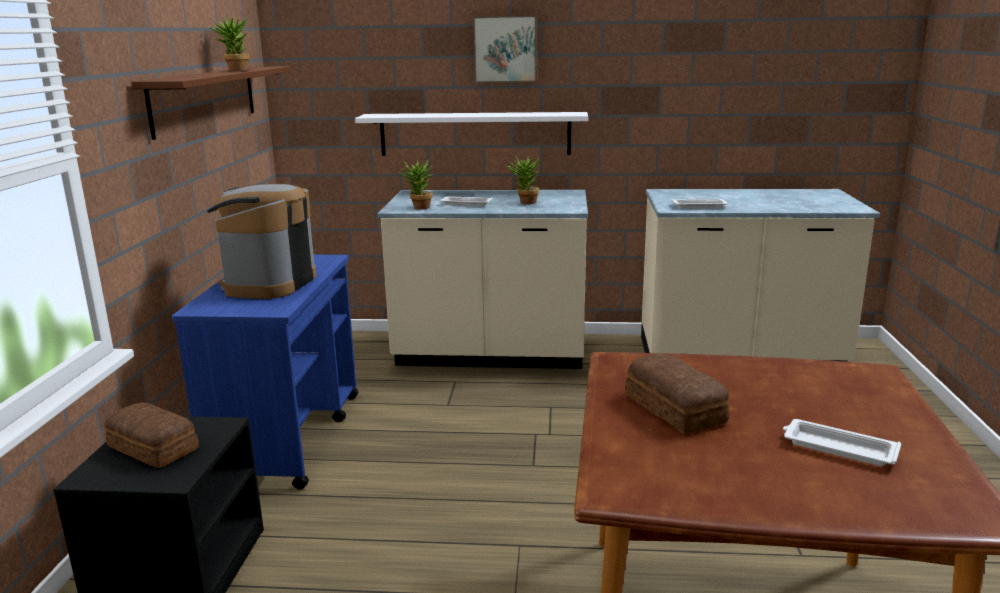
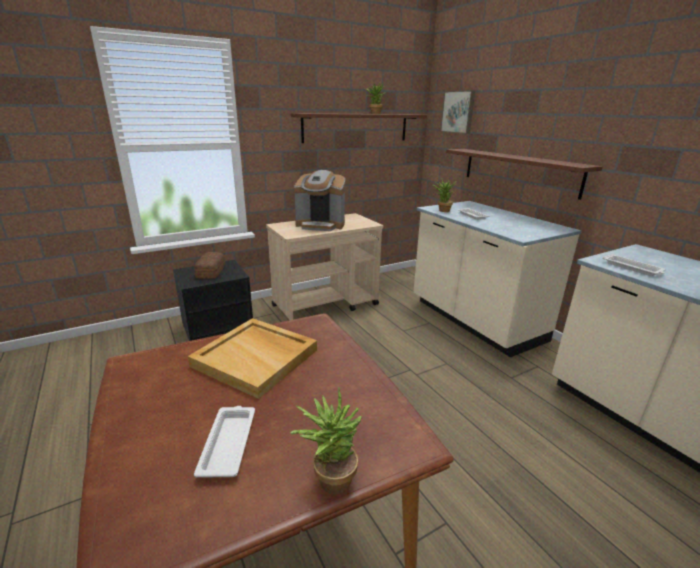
camera: 55 degrees right, 5 degrees up
blue cart [172,254,358,490] -> beige cart [266,213,383,321]
coffee machine [207,184,316,299] -> coffee machine turned 150 degrees counterclockwise [294,170,345,231]
white shelf [355,112,588,156] -> brown shelf [446,149,603,200]
picture [473,15,537,83] -> picture moved to [440,90,475,134]
potted plant [507,156,541,204] -> potted plant moved to [291,388,362,494]
bread [625,353,729,434] -> beige tray [188,318,317,399]

